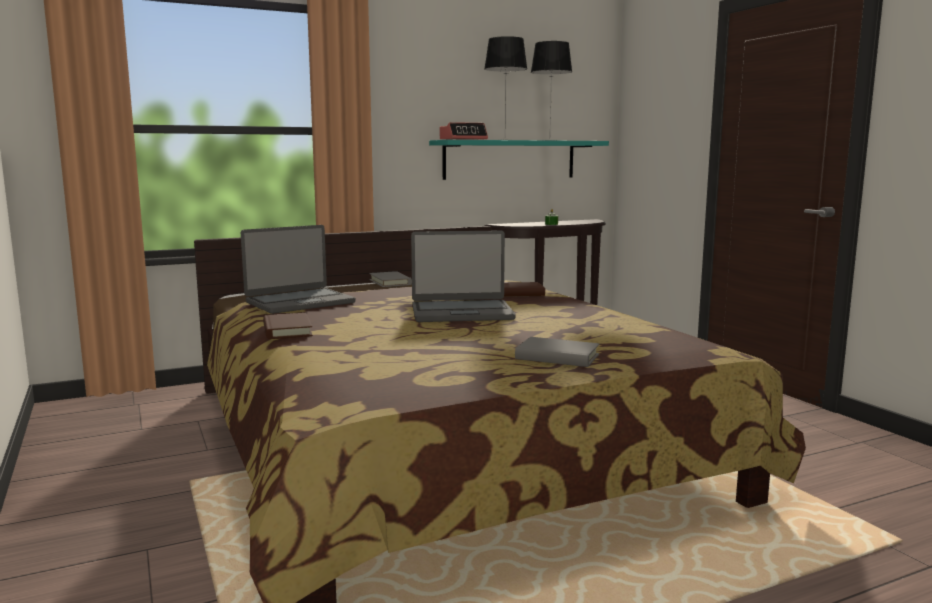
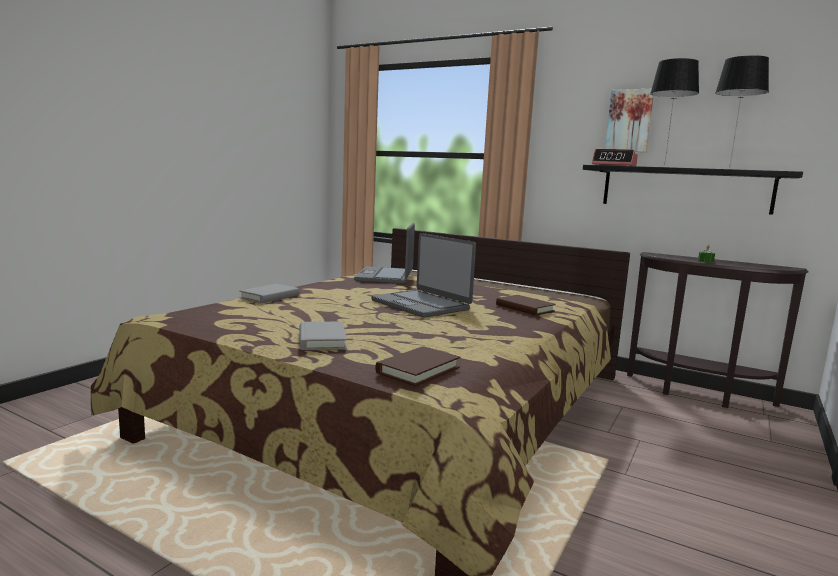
camera: 55 degrees right, 0 degrees up
laptop [241,225,356,314] -> laptop turned 75 degrees clockwise [354,223,415,284]
brown book [263,313,313,339] -> brown book moved to [375,346,460,386]
grey book [369,271,412,287] -> grey book moved to [239,284,299,303]
turquoise shelf [429,140,609,180] -> black shelf [583,165,803,215]
none -> picture [605,89,654,152]

